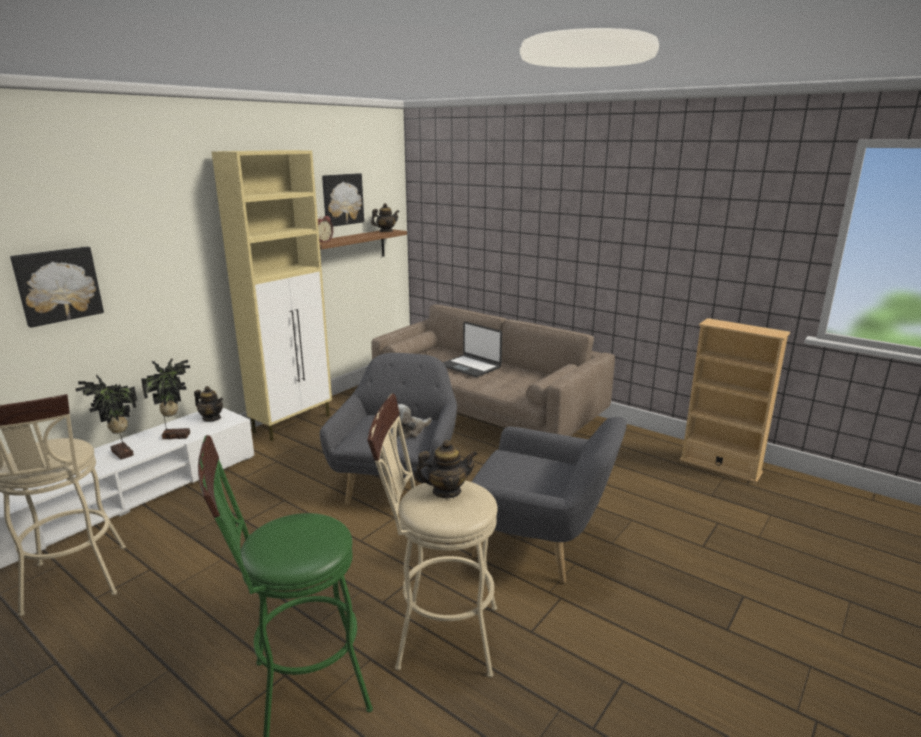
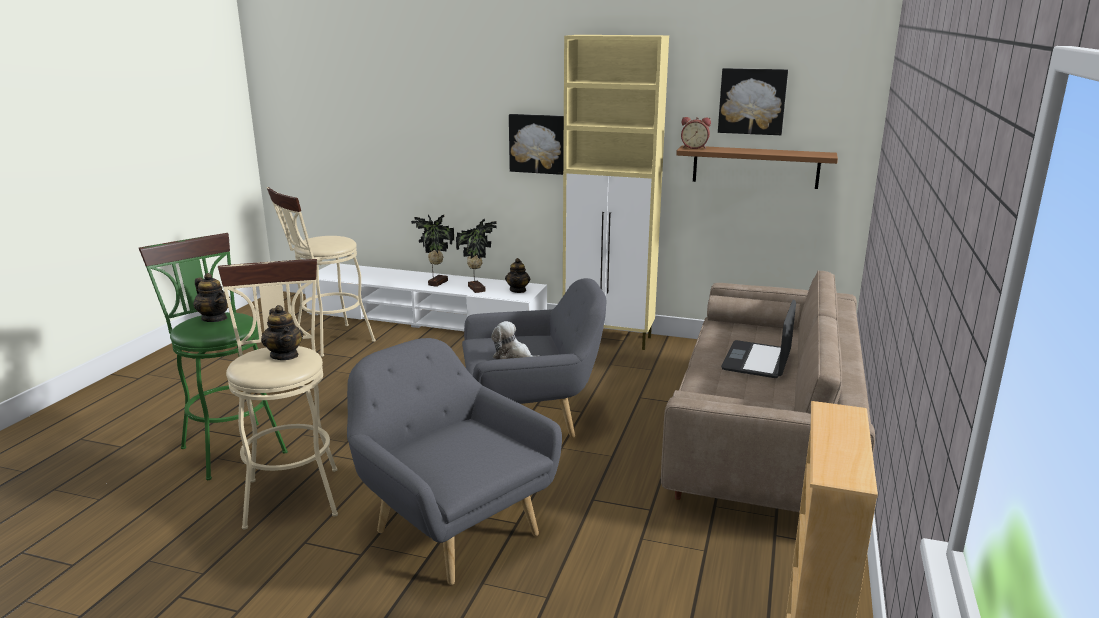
camera: 70 degrees right, 0 degrees up
picture [10,247,104,328] -> picture moved to [509,114,564,175]
teapot [371,203,399,232] -> teapot moved to [193,273,230,322]
grey armchair [472,417,627,584] -> grey armchair turned 135 degrees clockwise [347,338,562,585]

